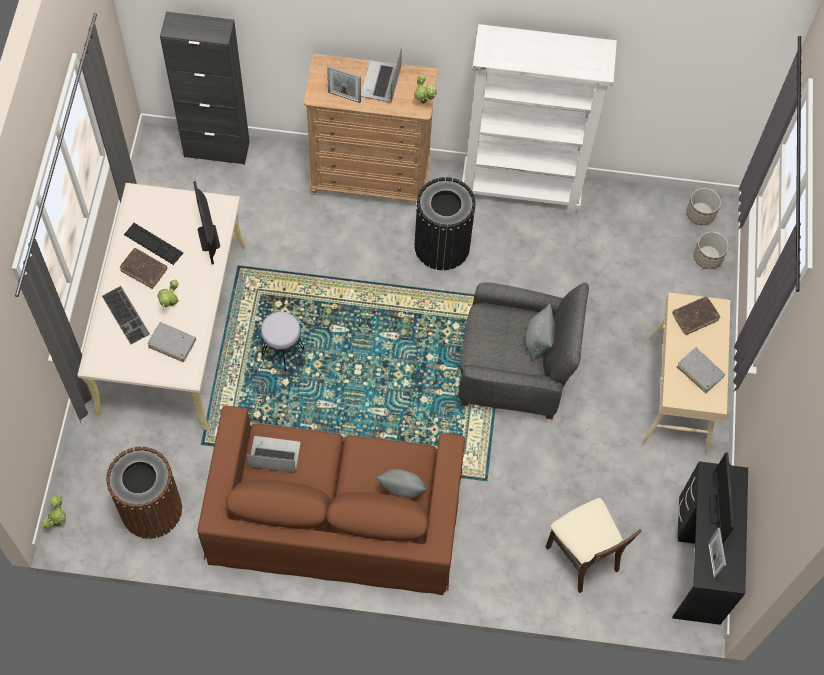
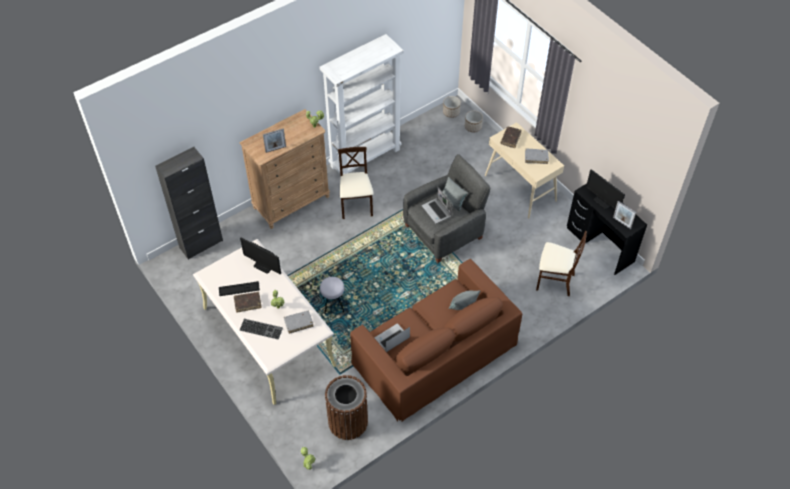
camera: 40 degrees left, 10 degrees down
laptop [361,48,402,103] -> laptop moved to [422,187,453,224]
black trash can [415,177,476,270] -> beige chair [338,147,374,219]

